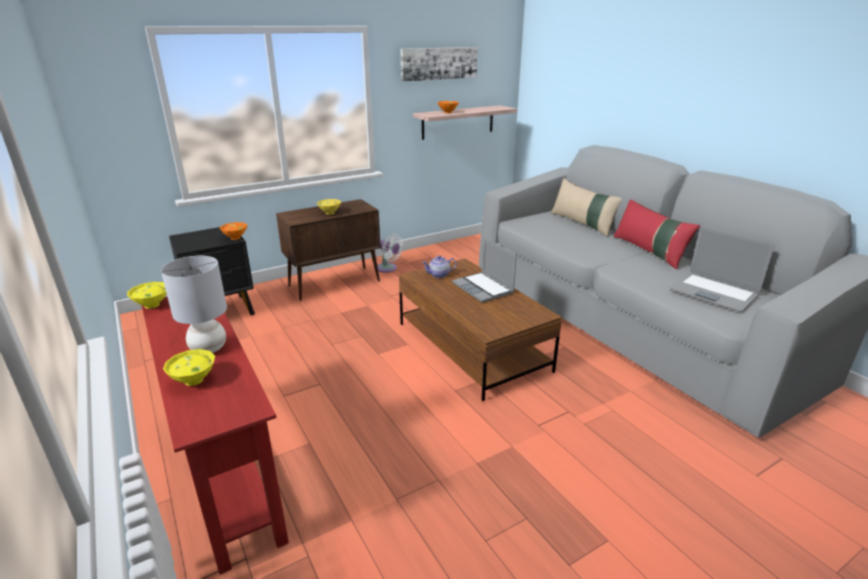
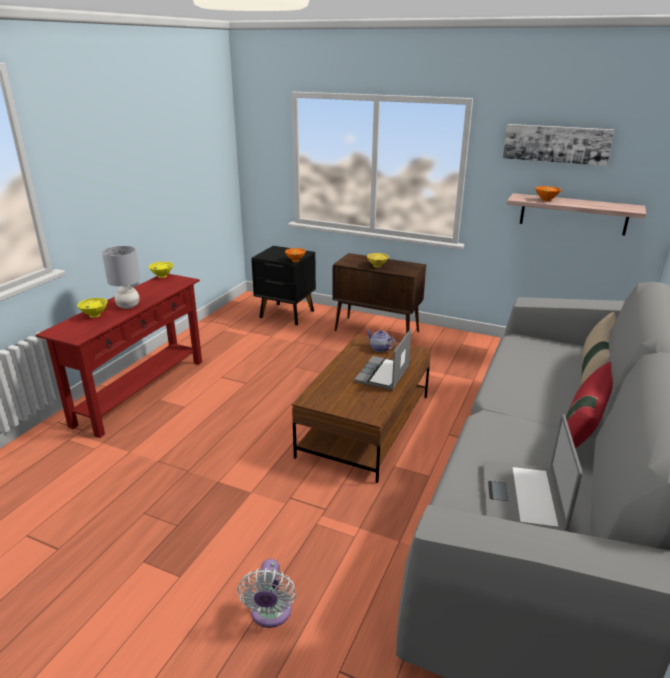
camera: 55 degrees right, 0 degrees up
white fan [377,234,403,273] -> white fan moved to [237,559,296,628]

